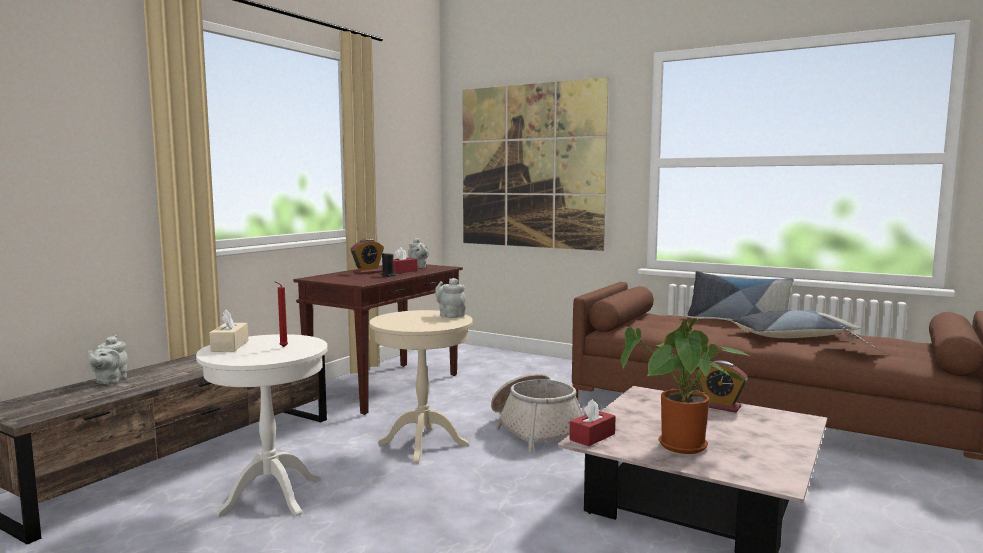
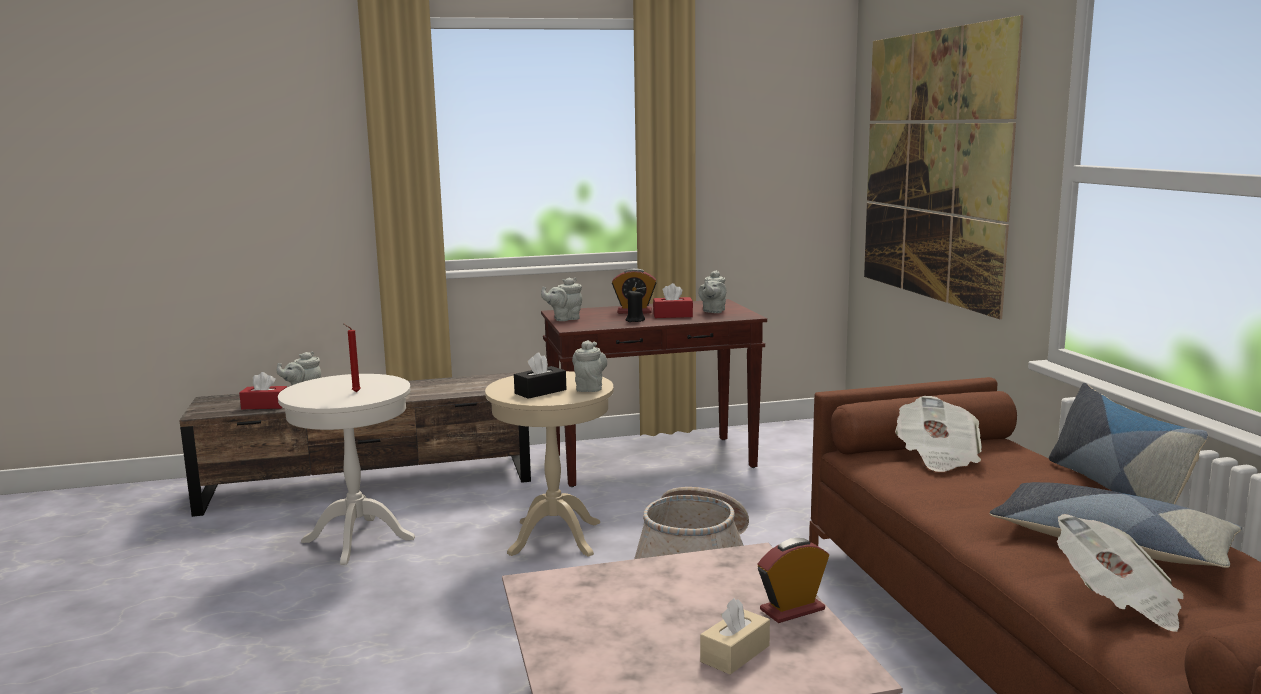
camera: 45 degrees right, 5 degrees up
beige tissue box [209,309,248,352] -> beige tissue box moved to [700,598,770,674]
red tissue box [569,399,616,446] -> red tissue box moved to [239,372,287,409]
potted plant [621,318,749,454] -> none
alarm clock [697,361,748,413] -> alarm clock turned 75 degrees clockwise [757,538,829,623]
none -> black tissue box [514,352,566,399]
none -> grey teapot [541,278,582,321]
none -> newspaper [895,396,982,472]

